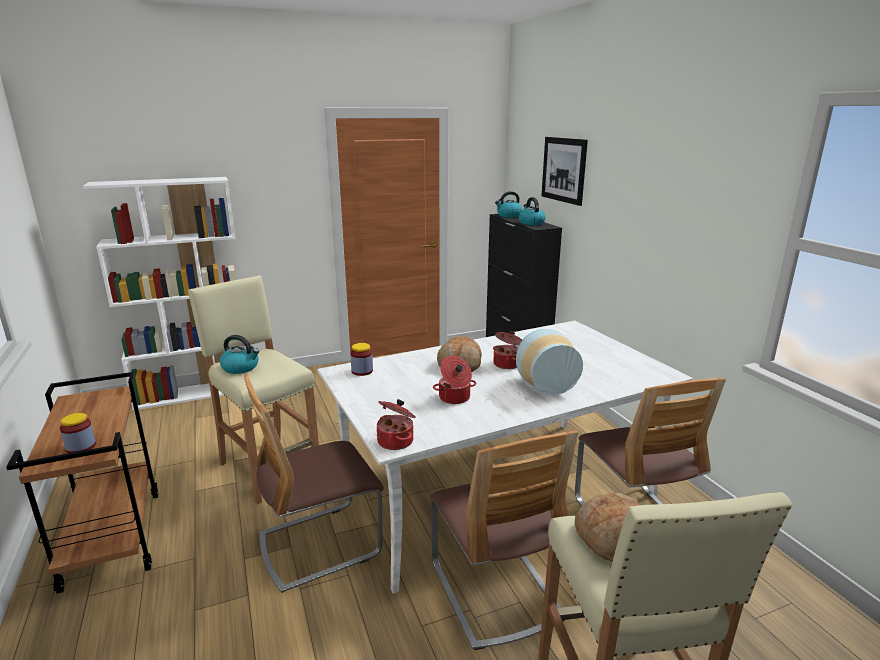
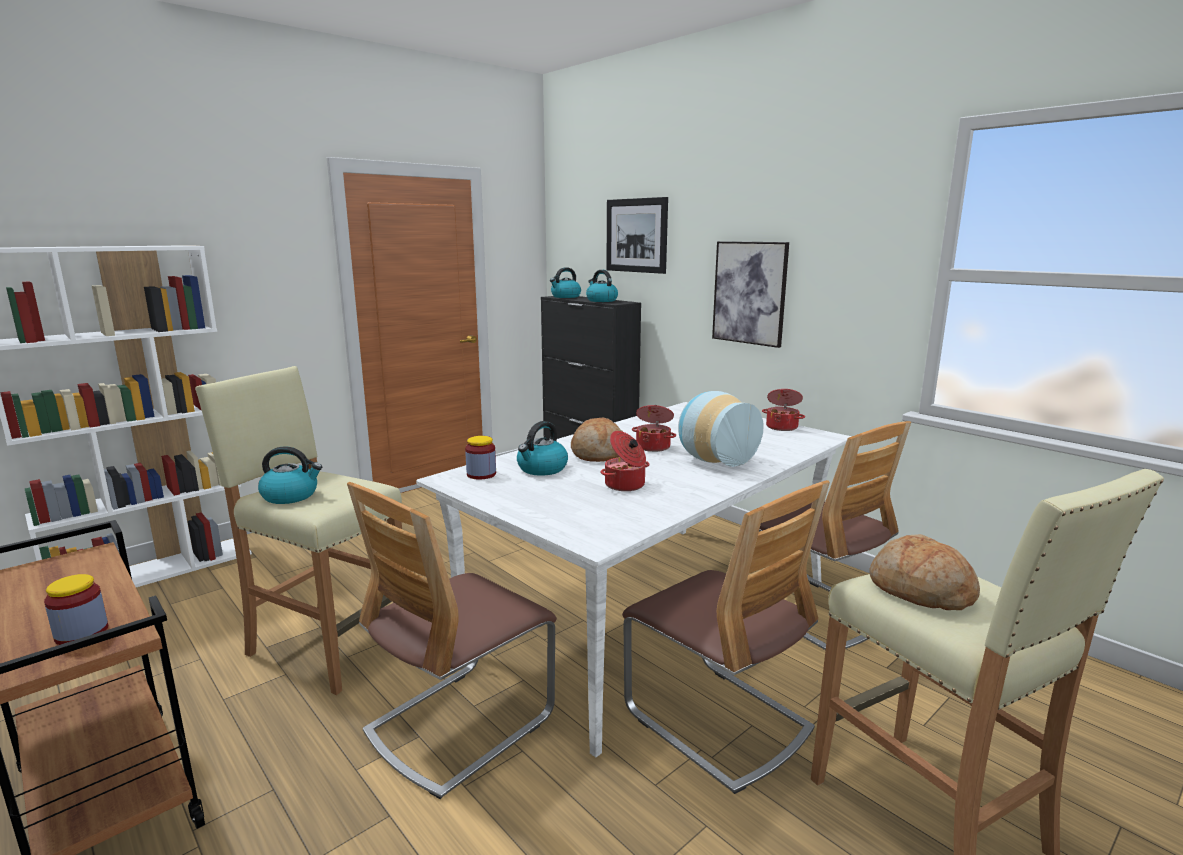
camera: 20 degrees left, 5 degrees down
cooking pot [377,399,416,450] -> cooking pot moved to [762,389,805,431]
none -> kettle [517,421,568,476]
none -> picture [712,241,789,348]

